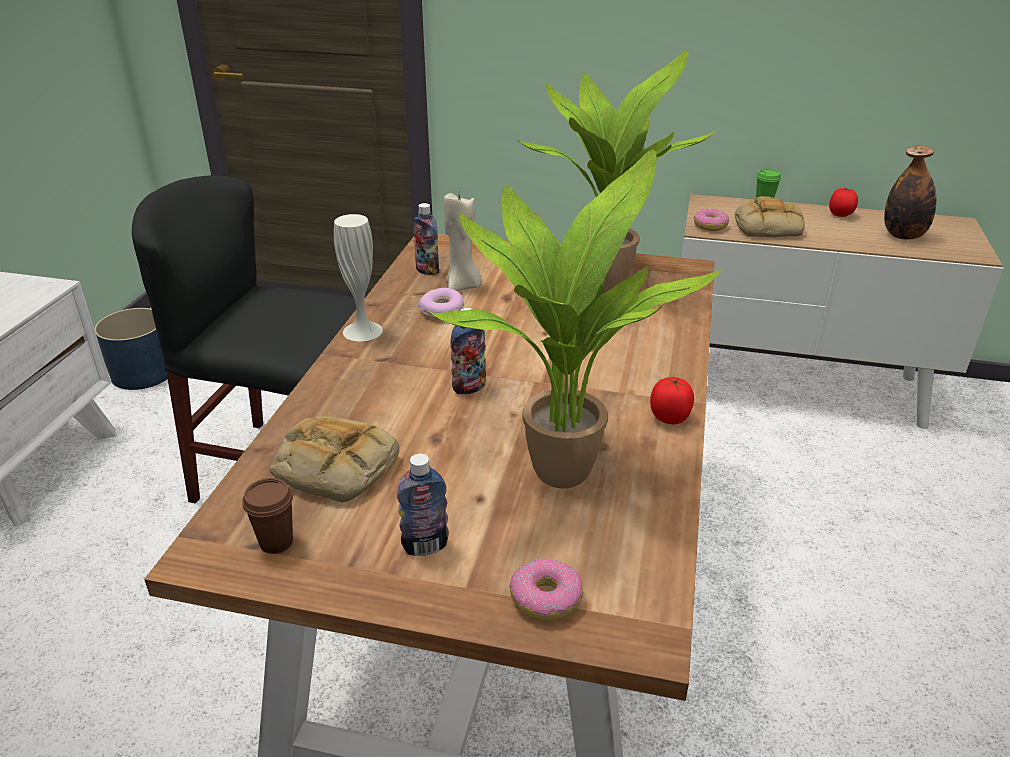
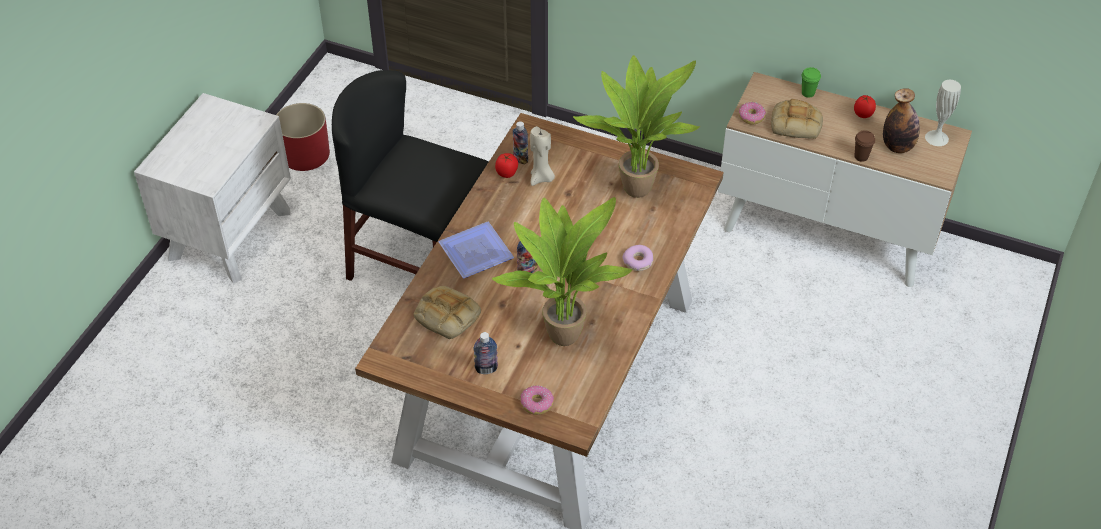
camera: 10 degrees right, 15 degrees up
blue planter [94,308,168,390] -> red planter [276,103,330,171]
brown cup [242,478,293,554] -> brown cup moved to [854,130,875,162]
white vase [334,214,383,341] -> white vase moved to [925,80,961,146]
donut [418,288,464,320] -> donut moved to [622,245,653,271]
tomato [650,377,694,424] -> tomato moved to [495,153,518,178]
none -> plate [438,221,514,278]

